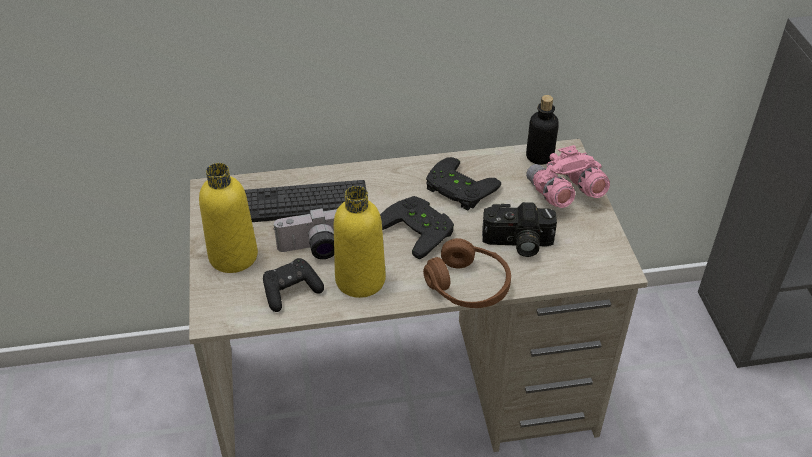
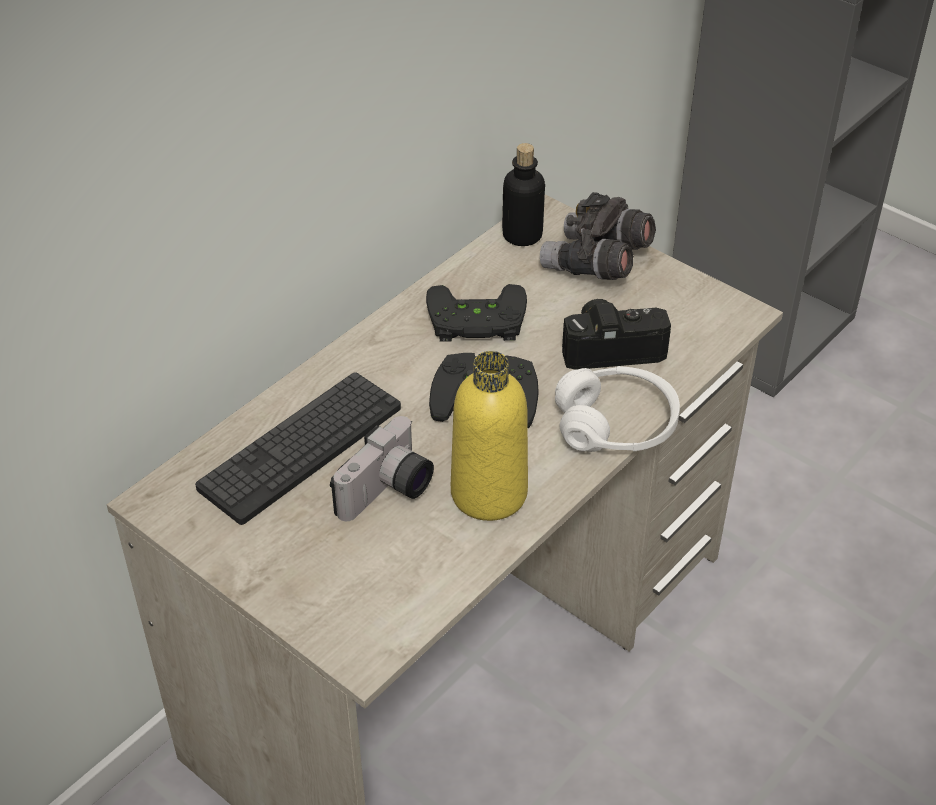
camera: 40 degrees left, 0 degrees up
yellow bottle [199,163,258,273] -> none
black game controller [263,258,324,312] -> none
brown headphones [423,238,511,308] -> white headphones [555,366,680,452]
camera [482,202,557,257] -> camera turned 150 degrees counterclockwise [562,299,671,370]
pink binoculars [526,145,610,208] -> grey binoculars [540,192,656,280]

